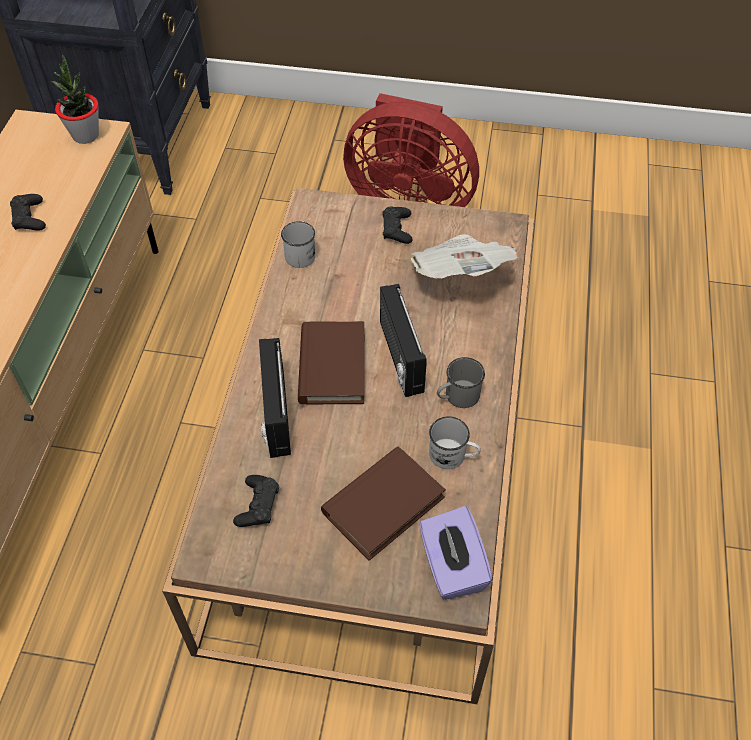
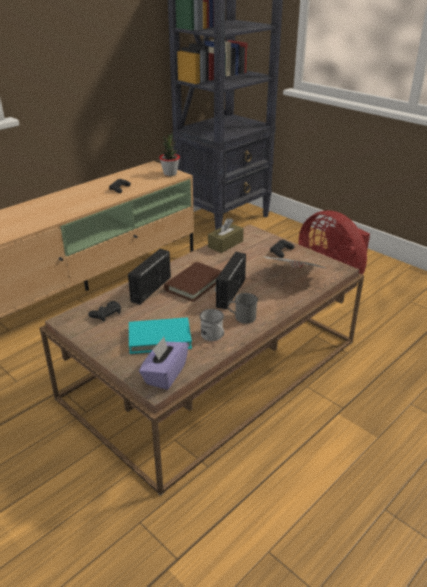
camera: 35 degrees right, 20 degrees down
white mug [281,221,316,268] -> brown tissue box [208,218,244,253]
brown book [321,447,446,561] -> turquoise book [129,317,192,354]

